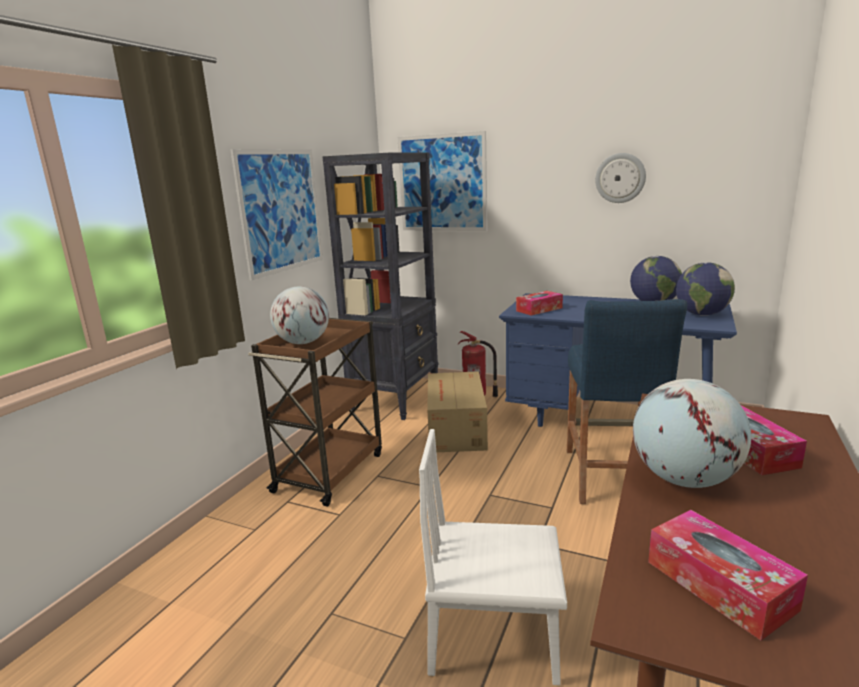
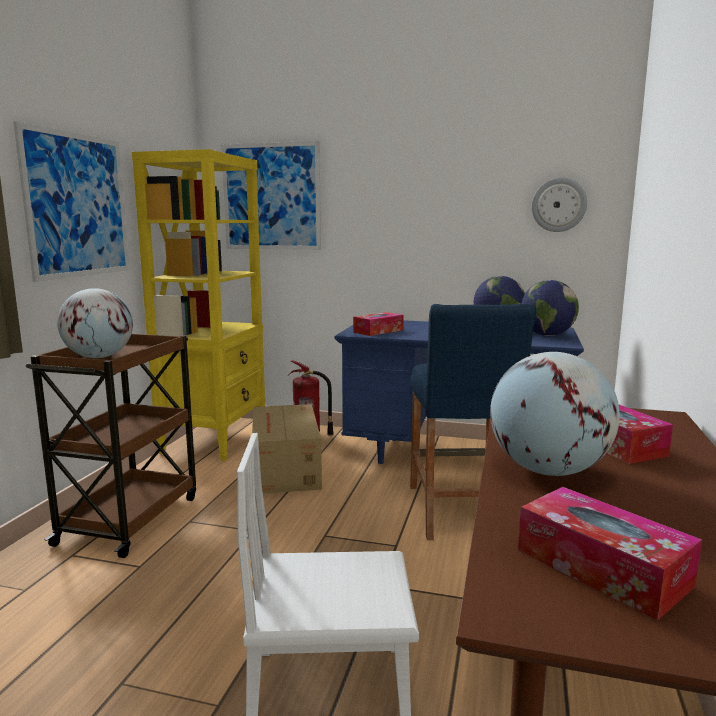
camera: 10 degrees left, 5 degrees down
black bookcase [322,152,438,420] -> yellow bookcase [132,149,266,461]
wall clock [595,153,646,203] -> wall clock moved to [532,178,587,232]

